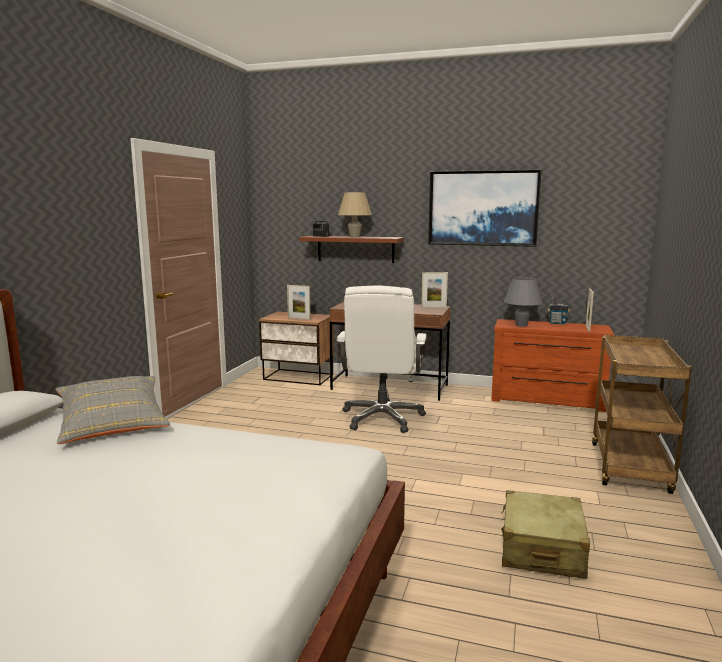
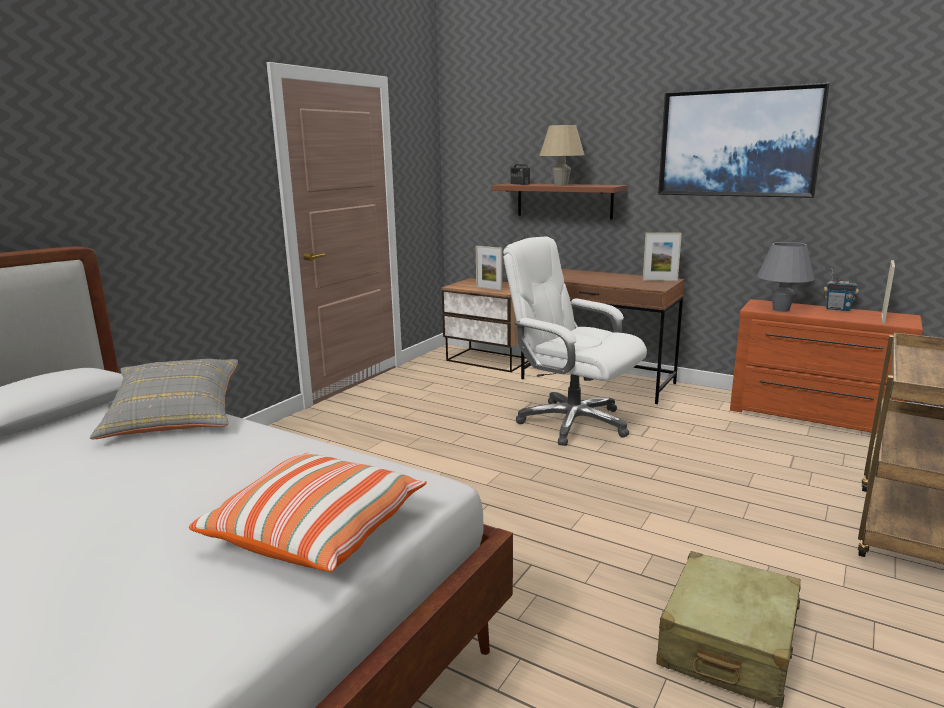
camera: 15 degrees right, 5 degrees up
white office chair [336,286,427,433] -> white office chair turned 105 degrees clockwise [503,237,647,446]
none -> pillow [189,453,427,572]

